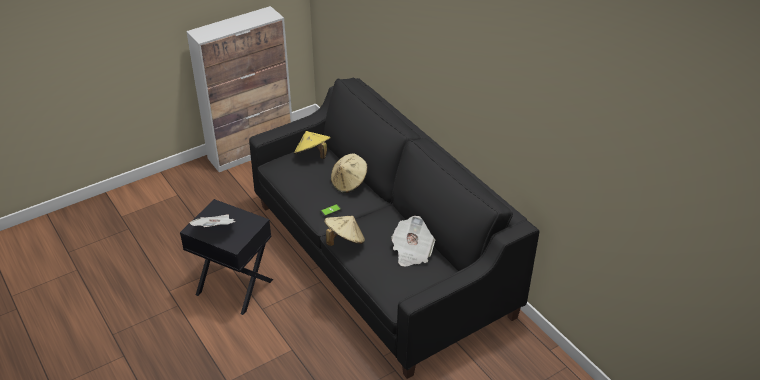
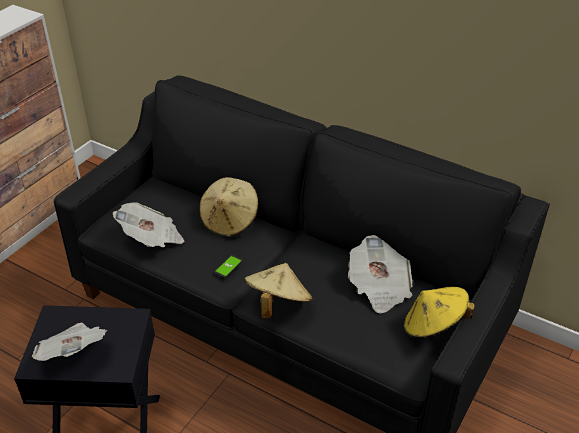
camera: 25 degrees left, 0 degrees up
yellow hat [294,131,331,159] -> yellow hat moved to [404,287,475,339]
none -> newspaper [113,202,184,247]

